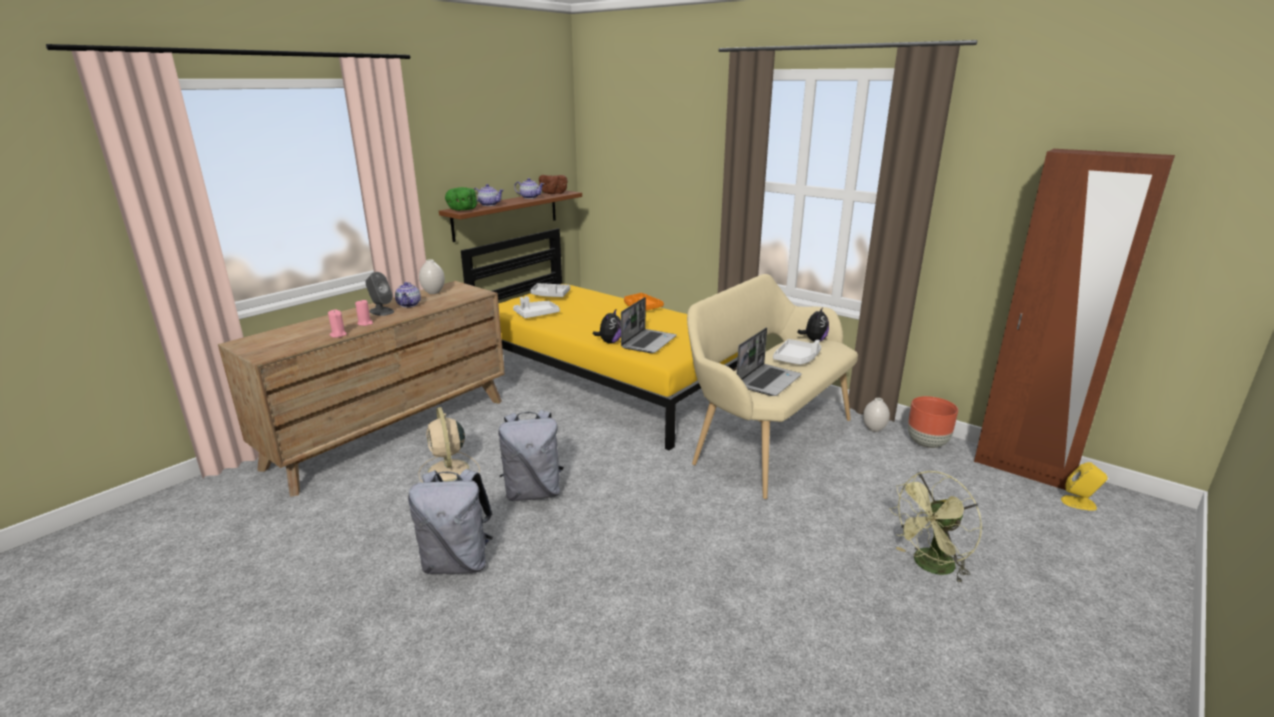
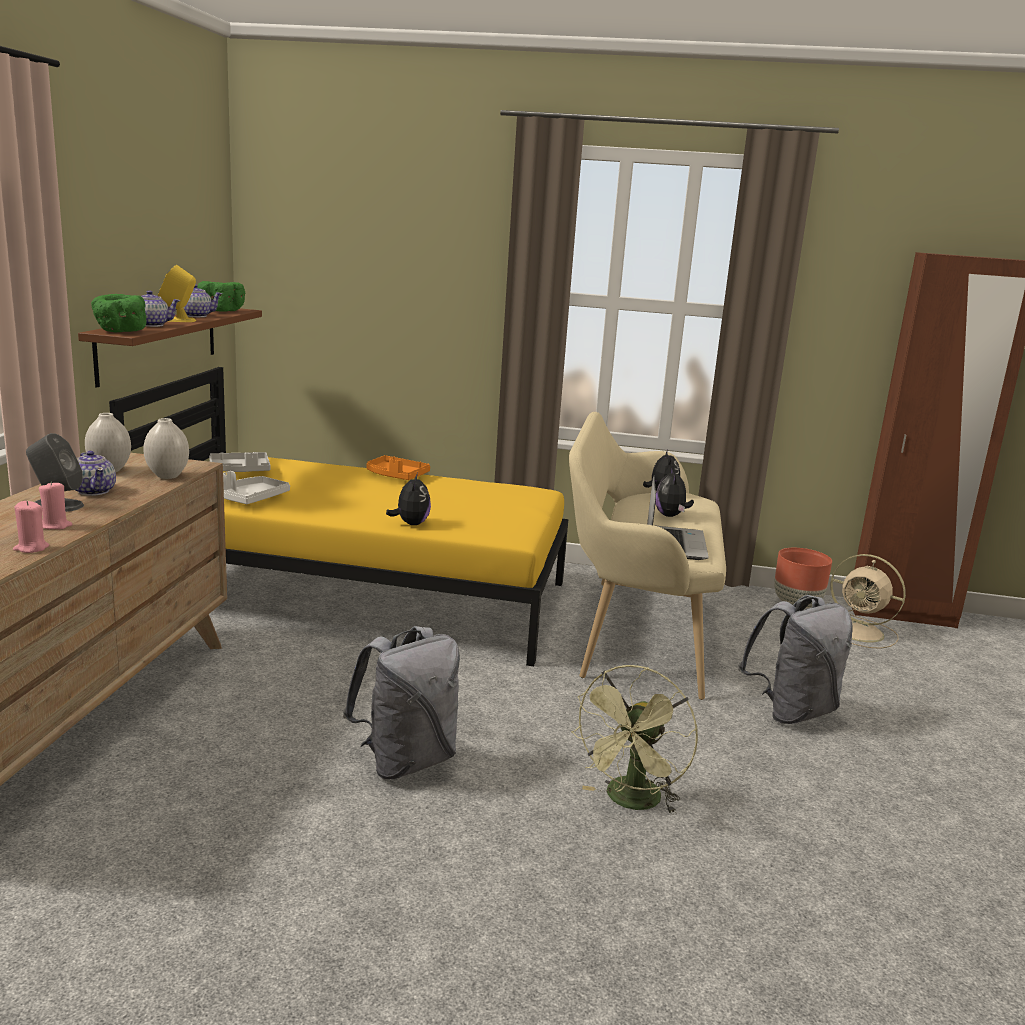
camera: 30 degrees left, 5 degrees down
grey backpack [408,469,493,574] -> grey backpack moved to [738,595,852,724]
beige fan [418,407,480,482] -> beige fan moved to [830,554,906,649]
brown bowl [539,175,568,194] -> green bowl [197,281,245,312]
laptop [621,297,677,353] -> none
white tray [773,339,821,365] -> plush toy [655,468,694,517]
white vase [863,398,890,432] -> white vase moved to [143,418,189,479]
green fan [889,471,982,583] -> green fan moved to [571,665,698,815]
yellow speaker [1061,462,1108,511] -> yellow speaker moved to [158,265,196,322]

